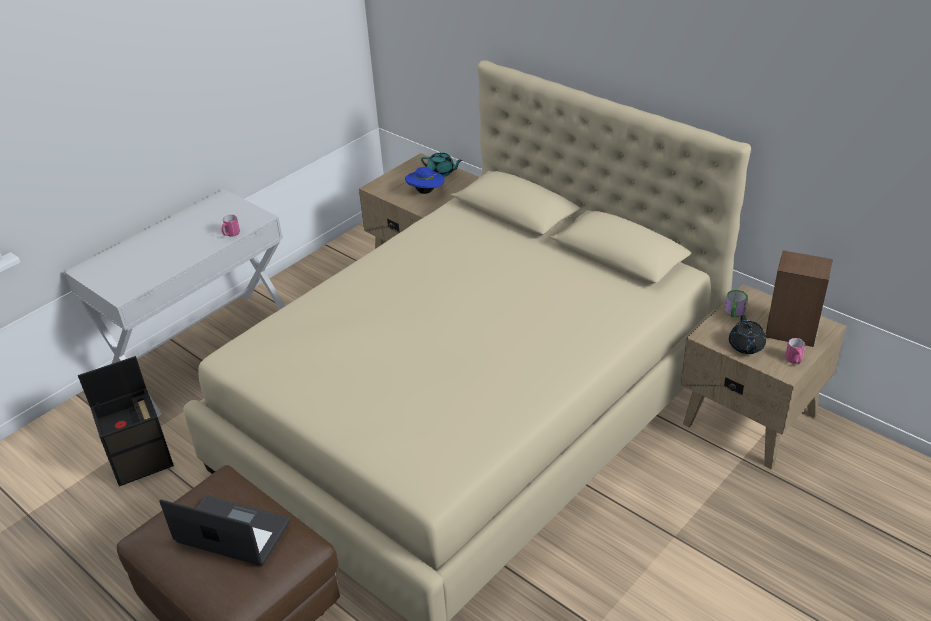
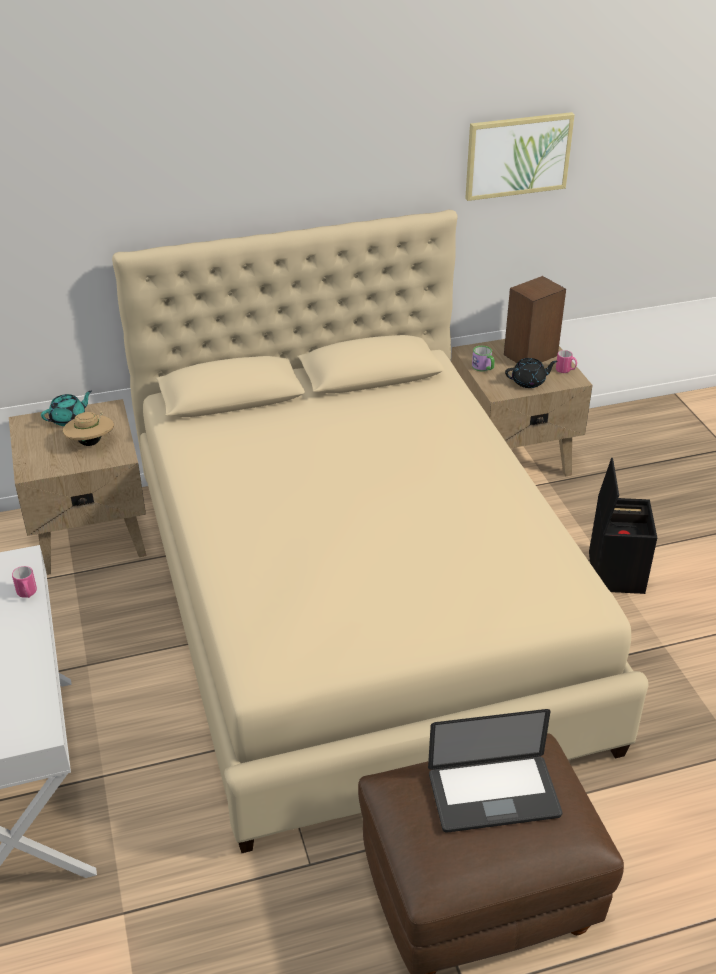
camera: 60 degrees left, 0 degrees up
black storage box [78,356,174,486] -> black storage box moved to [589,458,657,594]
laptop [159,496,290,566] -> laptop turned 150 degrees counterclockwise [428,709,562,832]
blue hat [405,167,445,194] -> beige hat [63,412,114,446]
black teapot [729,315,766,354] -> black teapot turned 45 degrees counterclockwise [505,358,558,388]
none -> picture [465,112,575,201]

